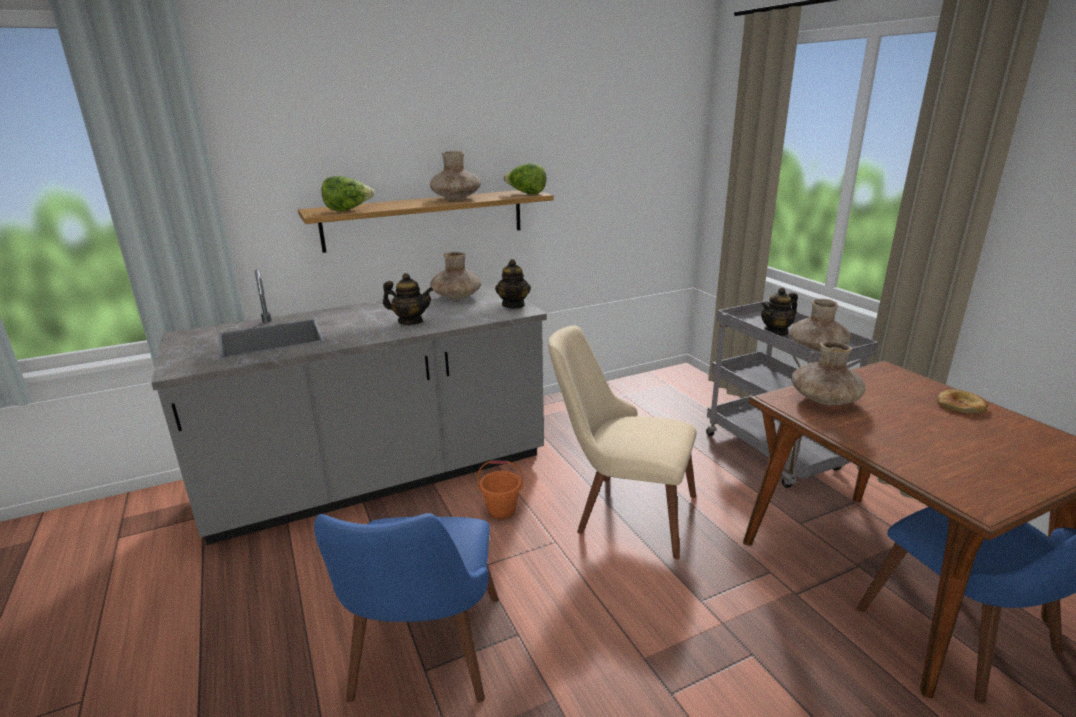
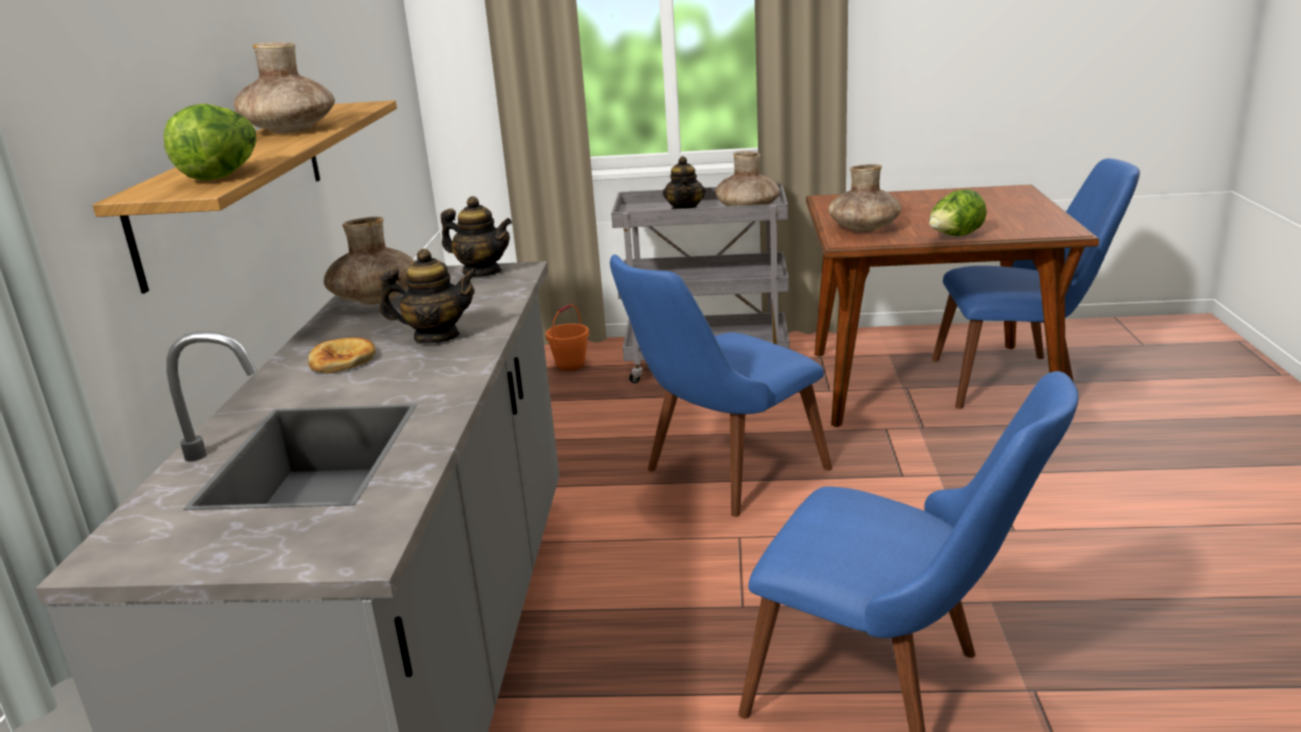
camera: 60 degrees left, 0 degrees up
teapot [383,273,433,325] -> teapot turned 45 degrees clockwise [380,248,478,344]
orange bucket [477,461,523,519] -> orange bucket moved to [546,304,589,371]
lettuce [503,163,546,194] -> lettuce moved to [929,189,987,236]
beige chair [548,325,697,559] -> blue chair [610,255,832,517]
bread [937,389,988,414] -> bread moved to [308,337,376,374]

